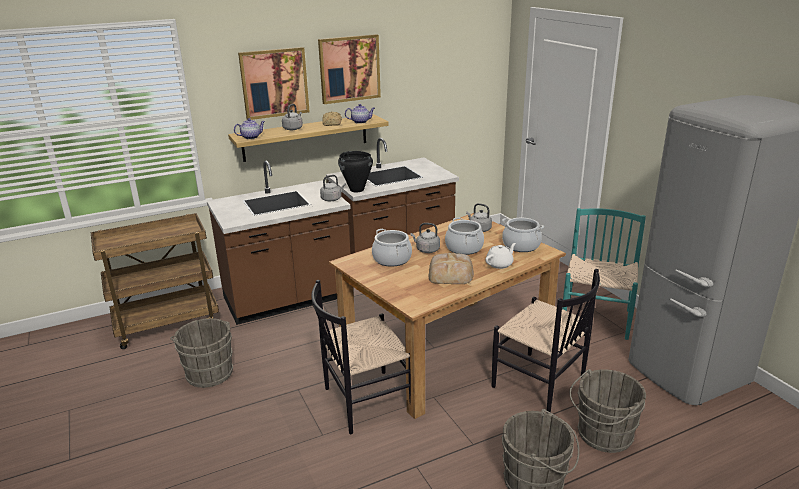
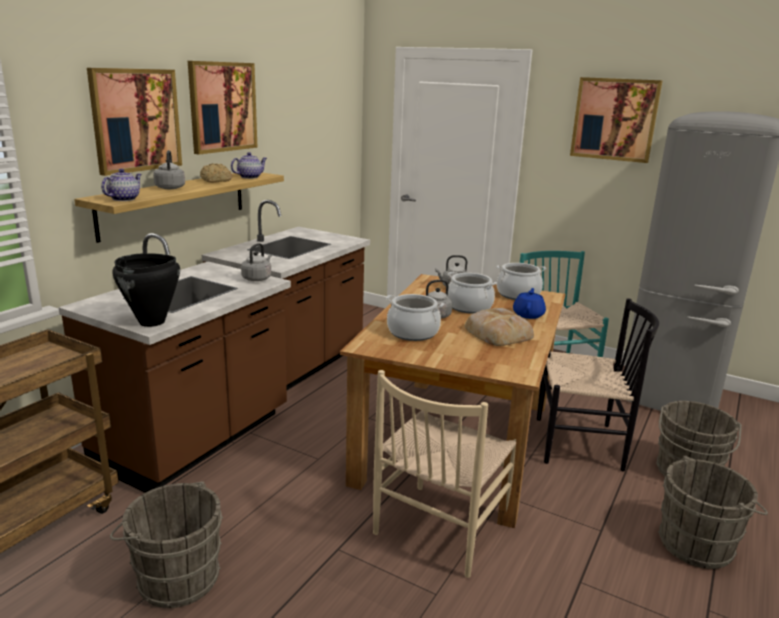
camera: 35 degrees left, 5 degrees down
black chair [311,280,411,434] -> beige chair [373,370,516,578]
black cooking pot [338,151,373,192] -> black cooking pot moved to [112,253,180,327]
white teapot [485,243,516,269] -> blue teapot [513,288,546,319]
none -> picture [570,77,663,163]

